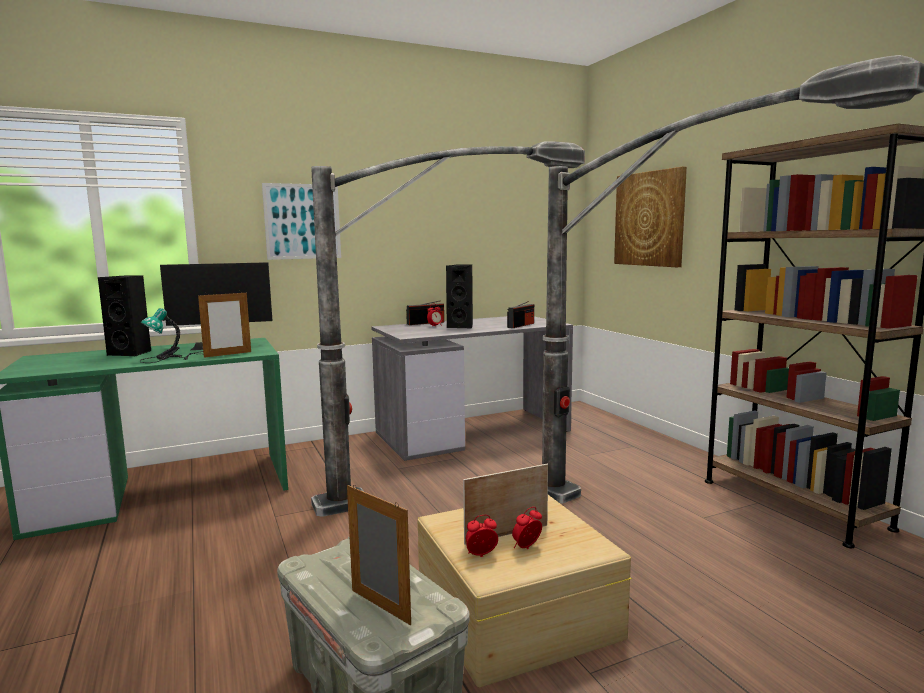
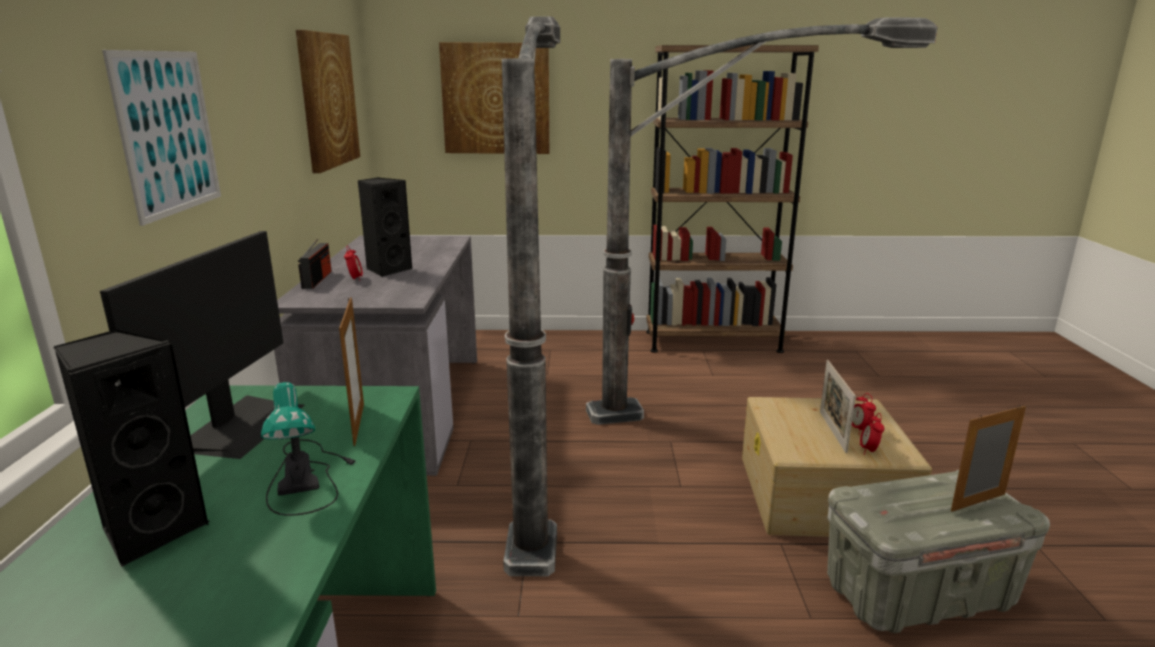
camera: 65 degrees left, 10 degrees up
radio [507,301,534,328] -> none
none -> picture [296,30,360,173]

